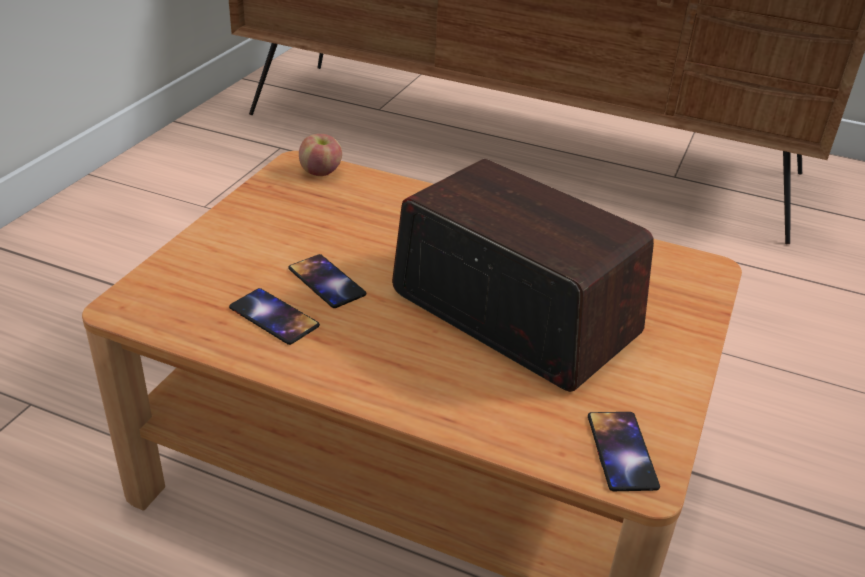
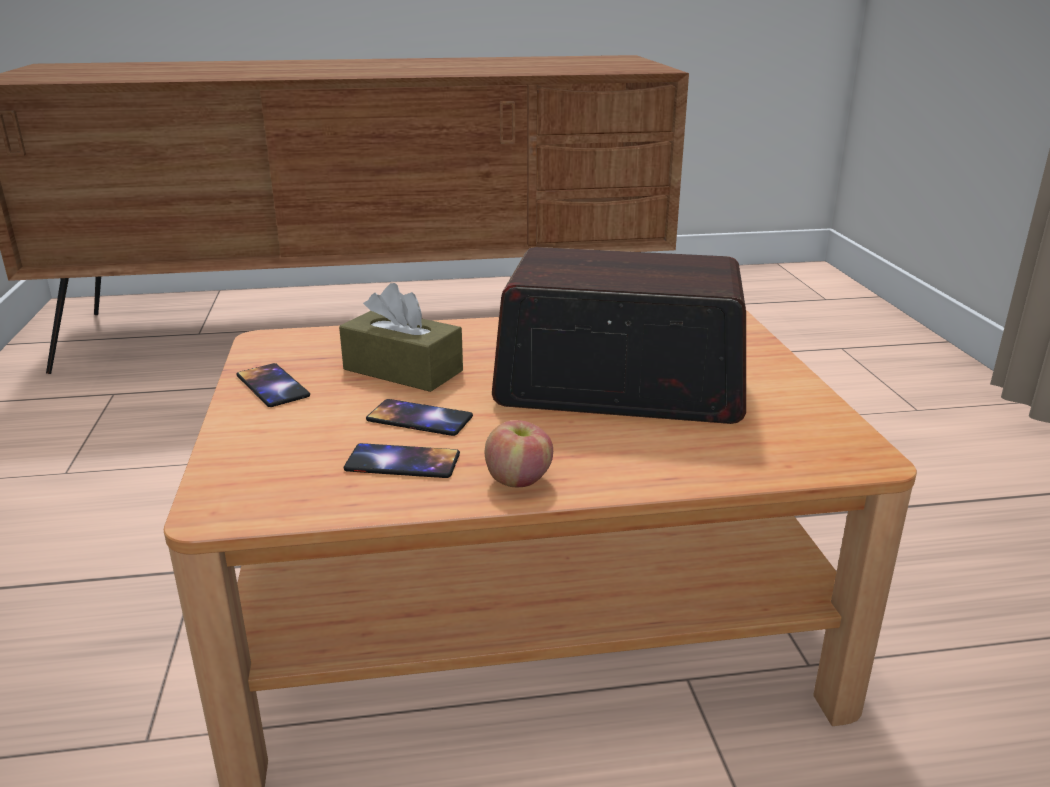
camera: 30 degrees left, 10 degrees down
apple [299,134,342,176] -> apple moved to [485,420,553,487]
phone [588,412,660,491] -> phone moved to [236,363,310,407]
none -> brown tissue box [339,283,463,392]

